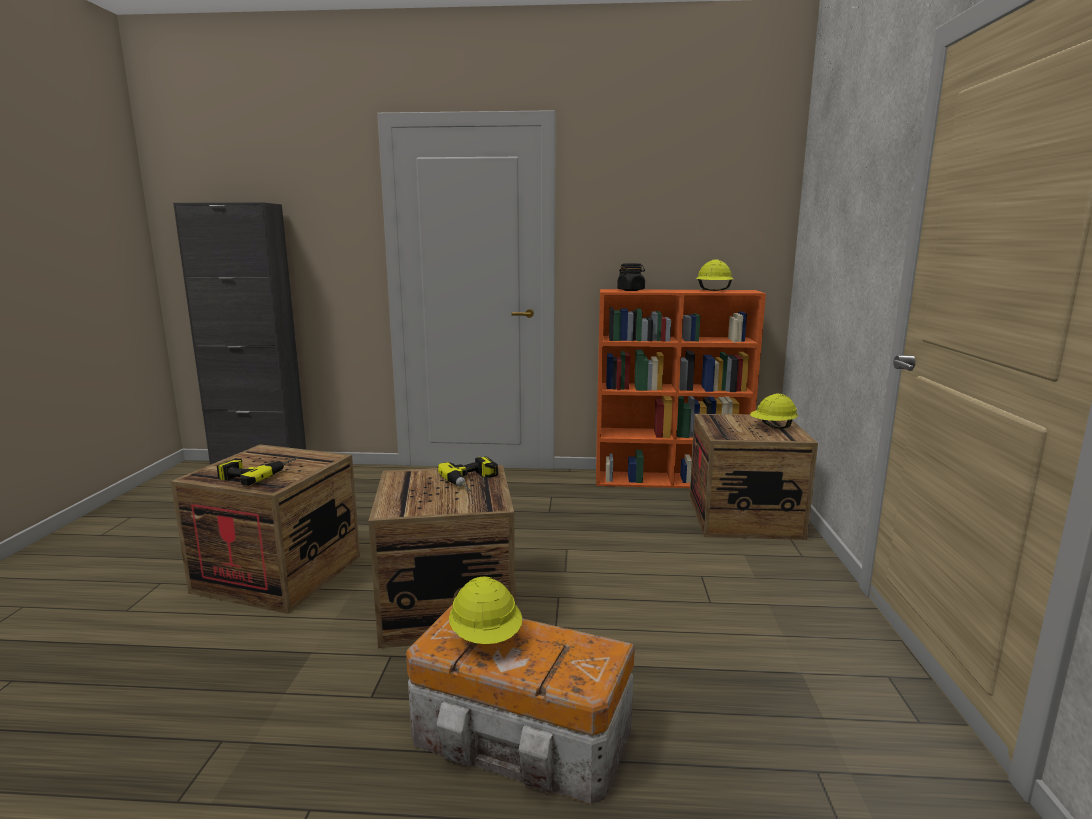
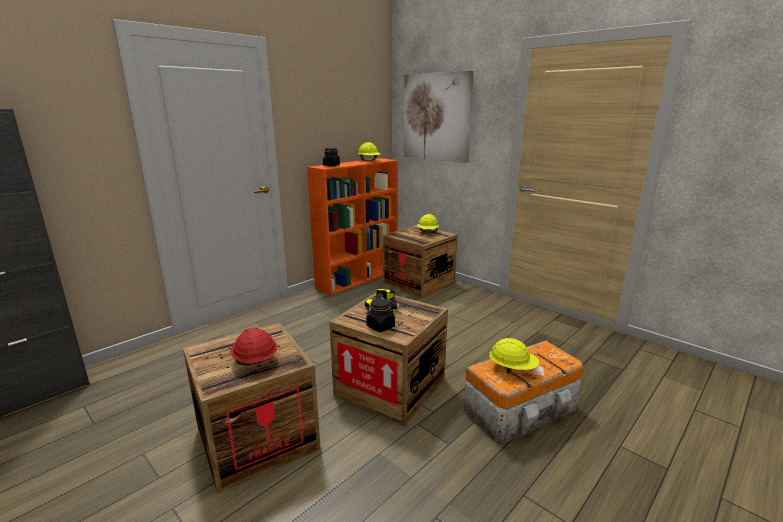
camera: 50 degrees left, 5 degrees up
power drill [217,457,299,486] -> red hard hat [230,328,277,365]
none -> black jar [366,298,395,332]
none -> picture [404,71,474,163]

